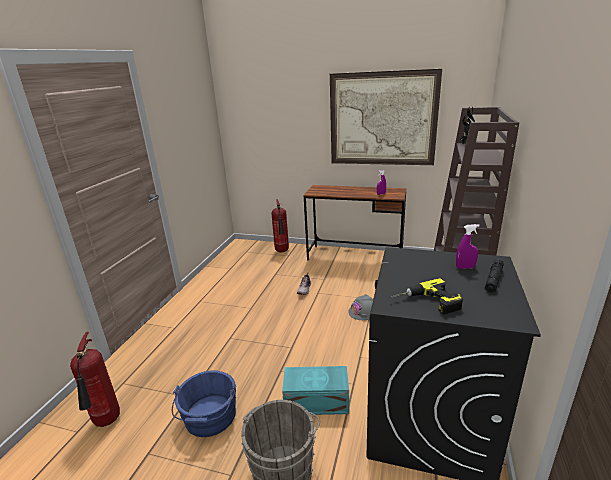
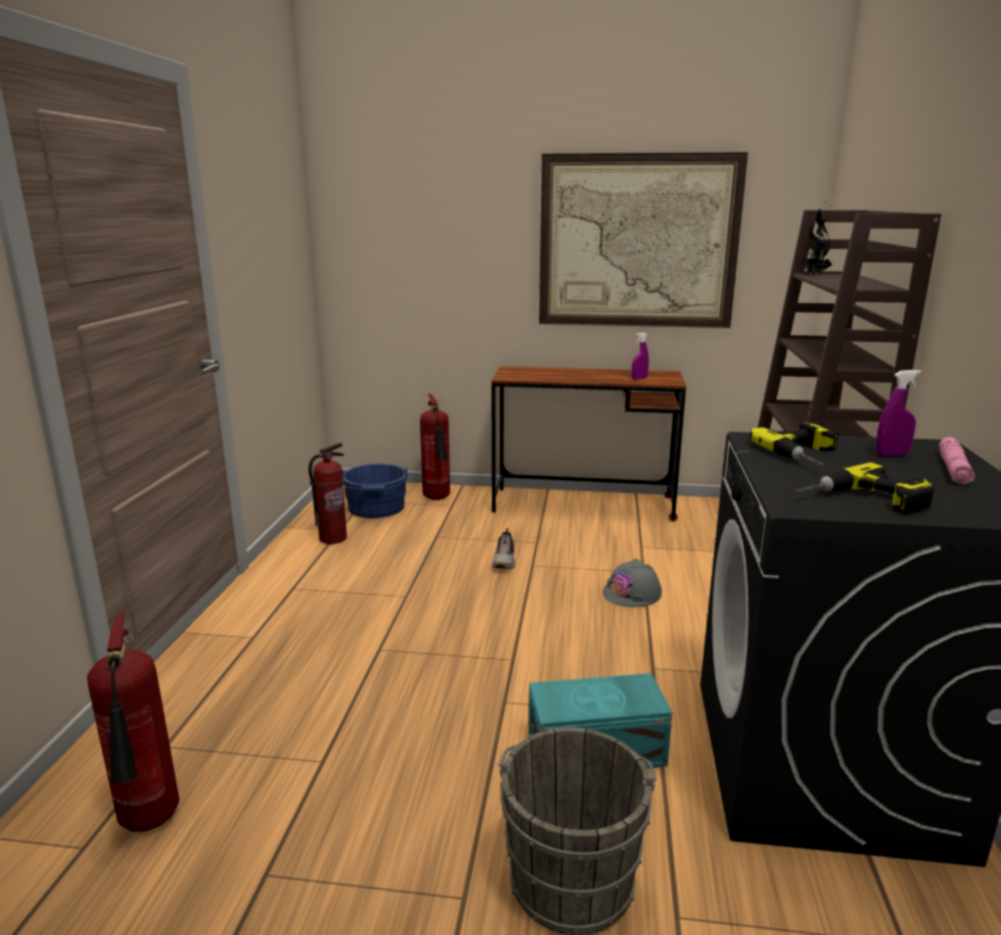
camera: 10 degrees left, 5 degrees down
blue bucket [172,370,236,437] -> blue bucket moved to [342,464,408,518]
black flashlight [484,259,504,293] -> pink flashlight [939,437,975,484]
none -> fire extinguisher [308,443,347,544]
none -> power drill [749,423,839,466]

